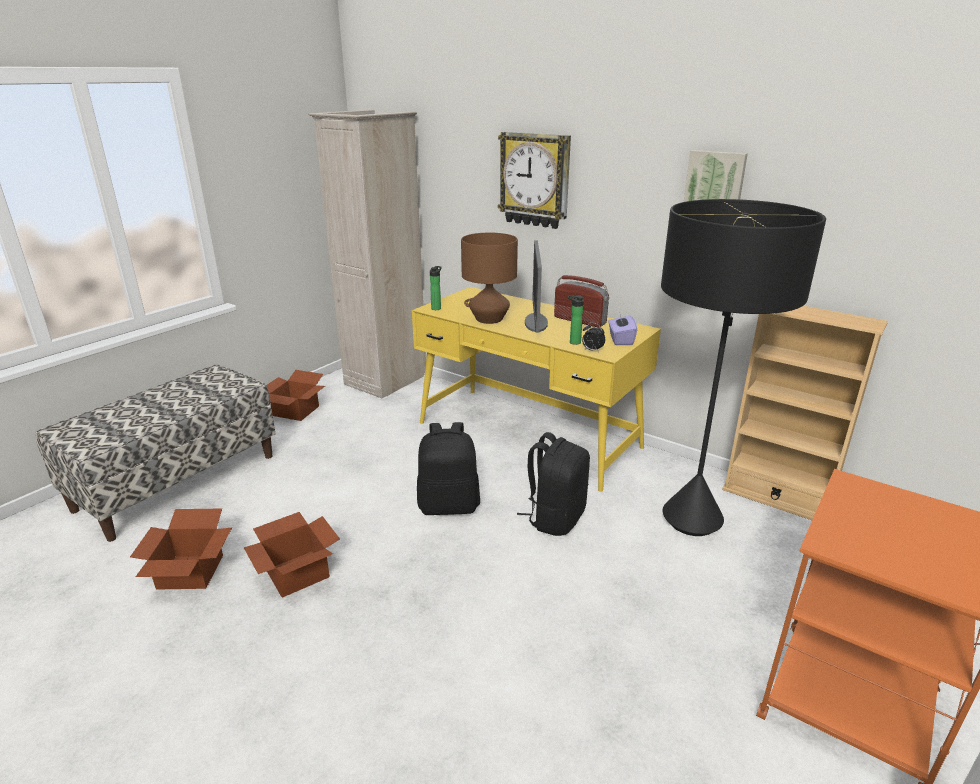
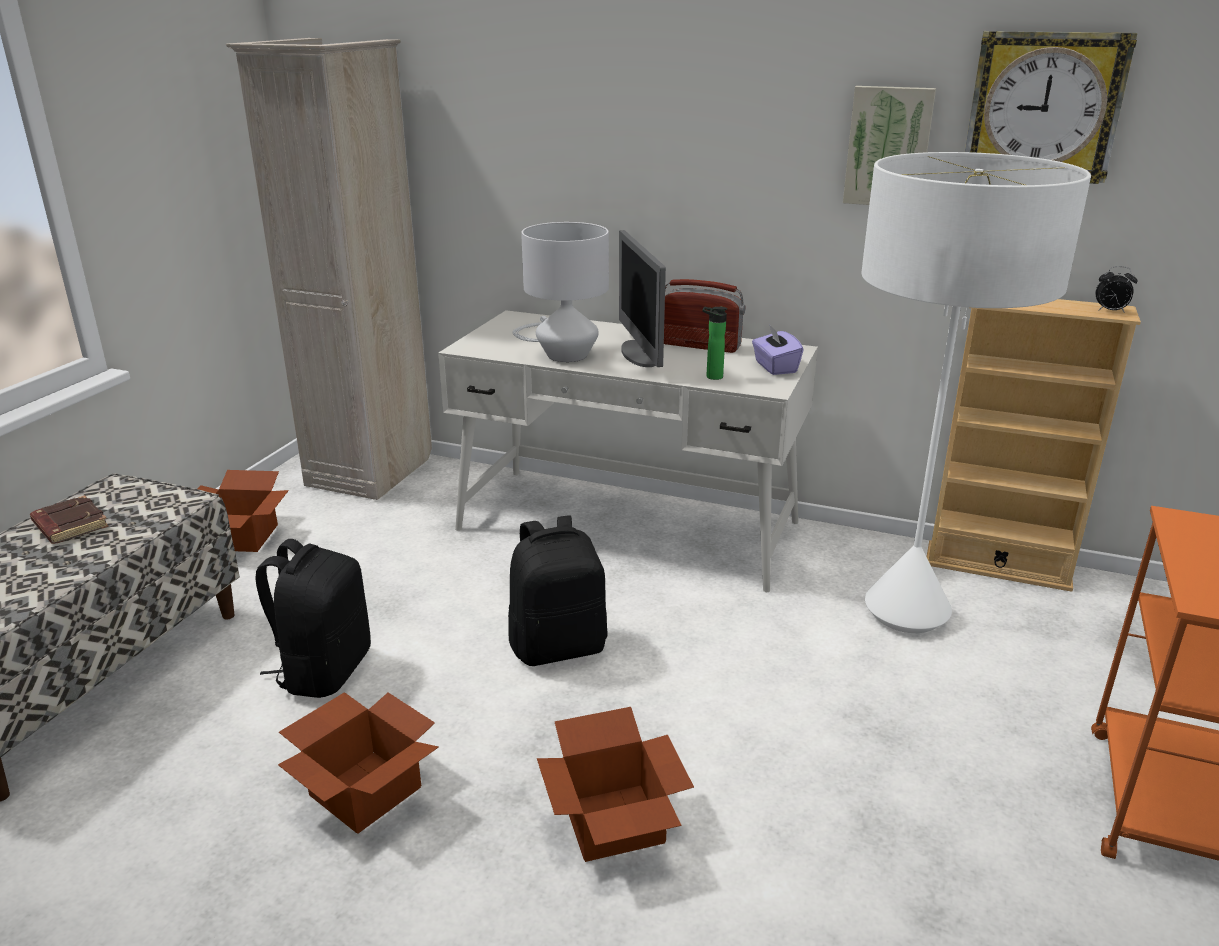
camera: 15 degrees left, 0 degrees up
cardboard box [130,509,232,590] -> cardboard box moved to [537,707,694,862]
yellow desk [412,287,661,492] -> white desk [438,310,818,592]
bottle [430,266,442,310] -> none
brown table lamp [461,233,518,324] -> grey table lamp [512,222,609,362]
wall clock [498,132,571,229] -> wall clock moved to [965,31,1137,184]
black backpack [517,432,590,536] -> black backpack moved to [255,539,371,698]
alarm clock [582,322,605,352] -> alarm clock moved to [1096,266,1137,313]
black floor lamp [661,199,826,536] -> white floor lamp [861,152,1091,633]
none -> brown book [30,495,109,544]

